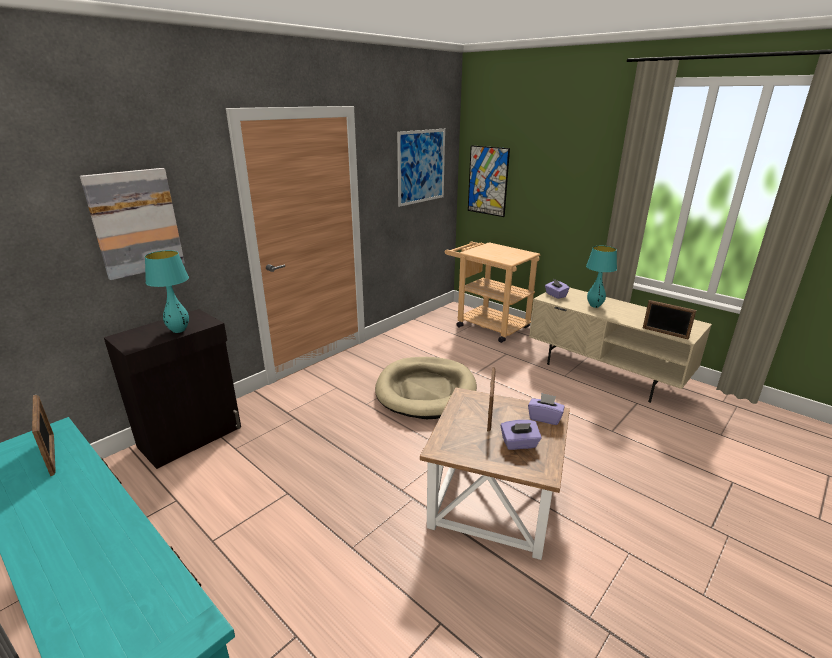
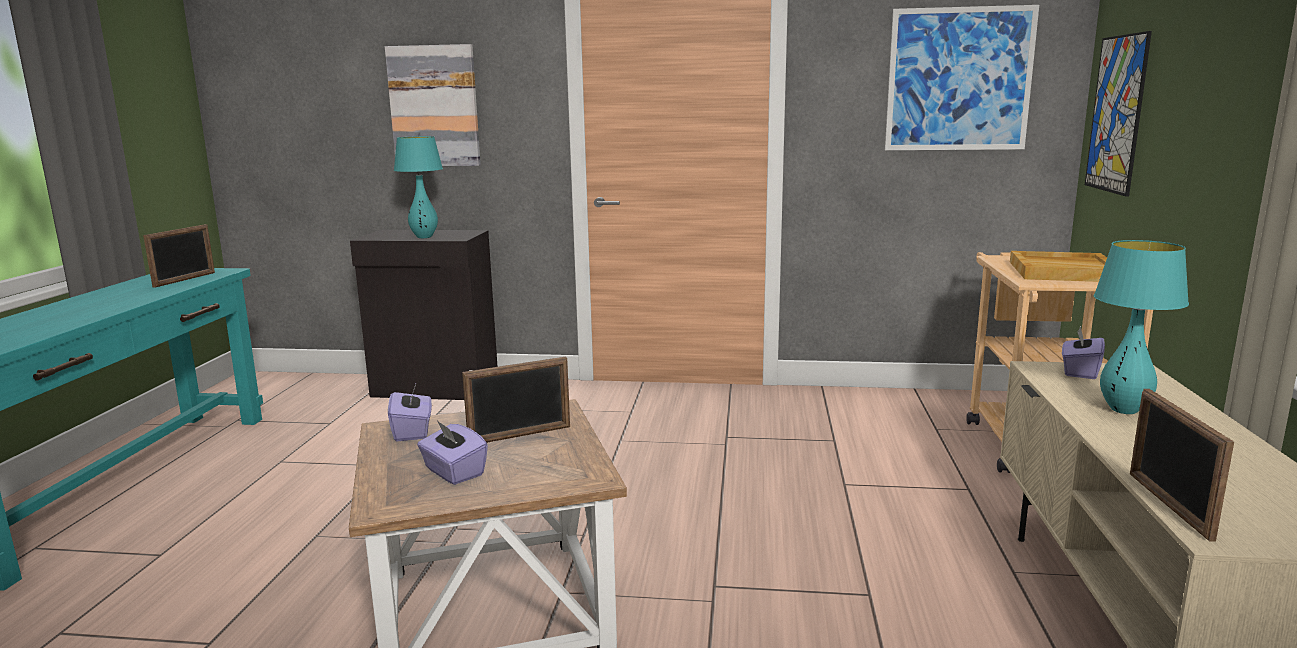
camera: 55 degrees right, 10 degrees down
beige dog bed [375,357,477,419] -> none
purple tissue box [528,393,565,425] -> purple tissue box moved to [388,382,432,442]
none -> beige tray [1010,251,1107,282]

